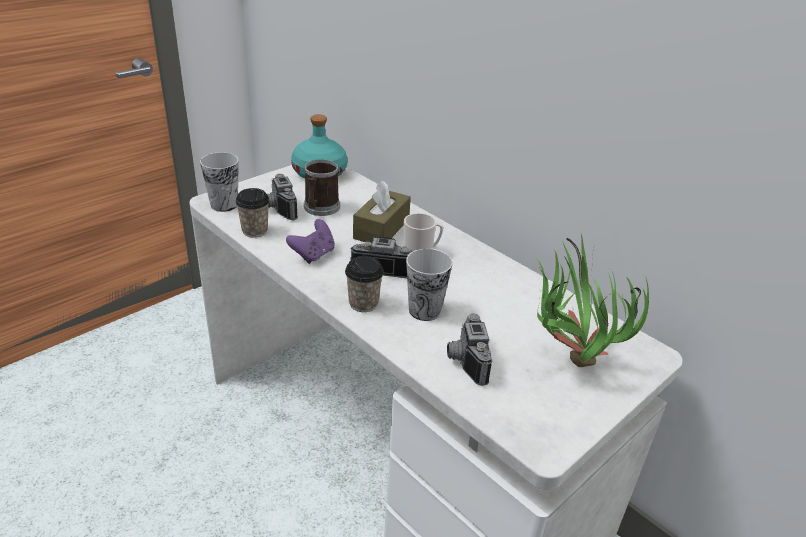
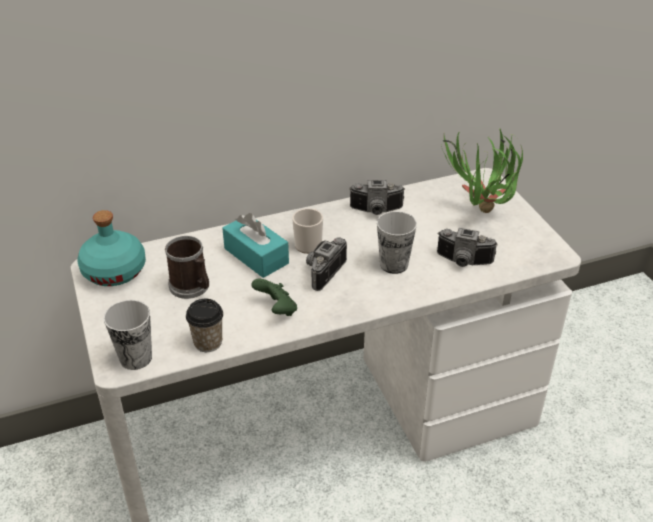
camera: 65 degrees left, 5 degrees up
camera [267,174,298,221] -> camera moved to [349,180,405,215]
purple game controller [286,219,335,264] -> green game controller [251,278,297,316]
cup [345,256,384,312] -> none
brown tissue box [353,180,411,243] -> turquoise tissue box [222,213,289,278]

